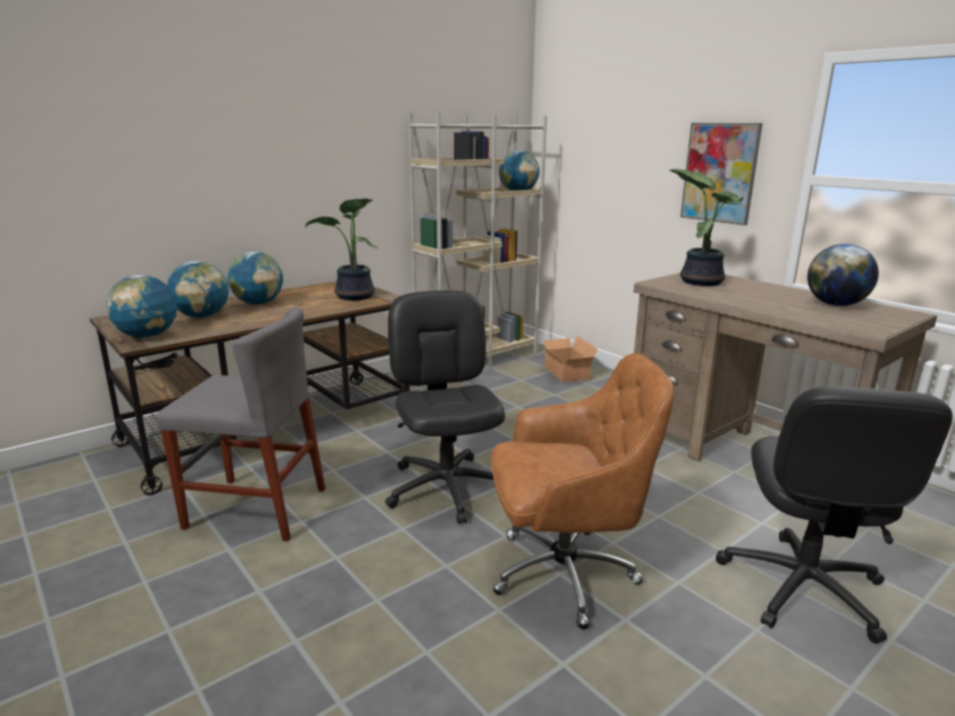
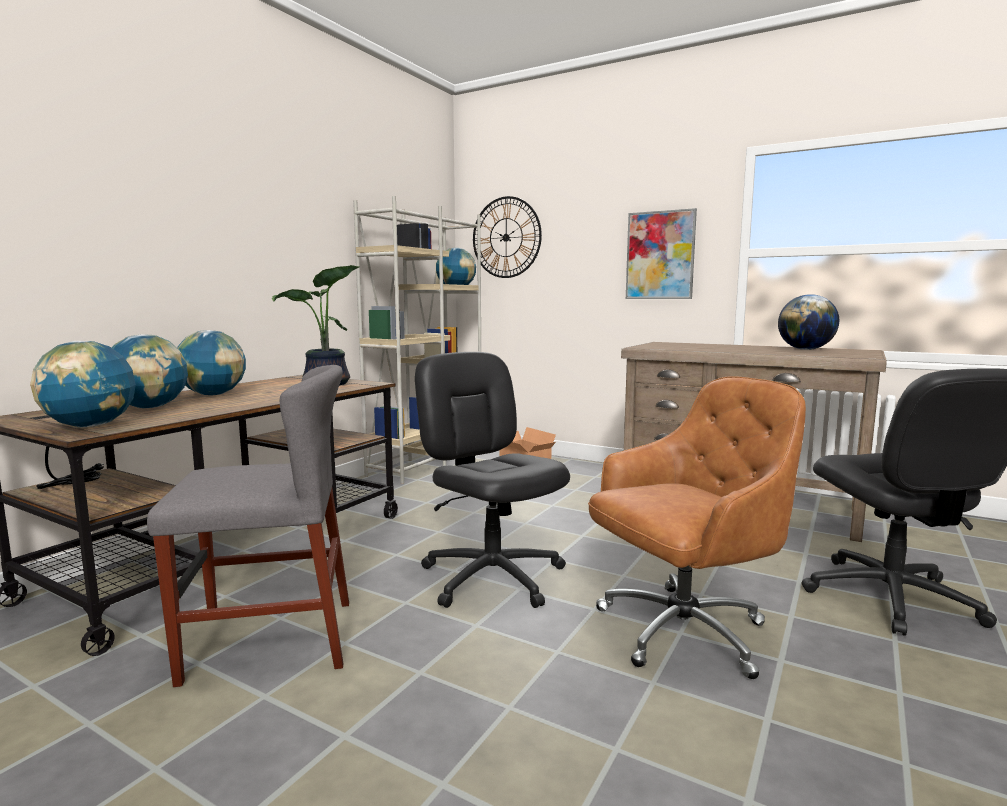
camera: 20 degrees left, 10 degrees down
potted plant [670,169,743,286] -> none
none -> wall clock [473,196,542,278]

